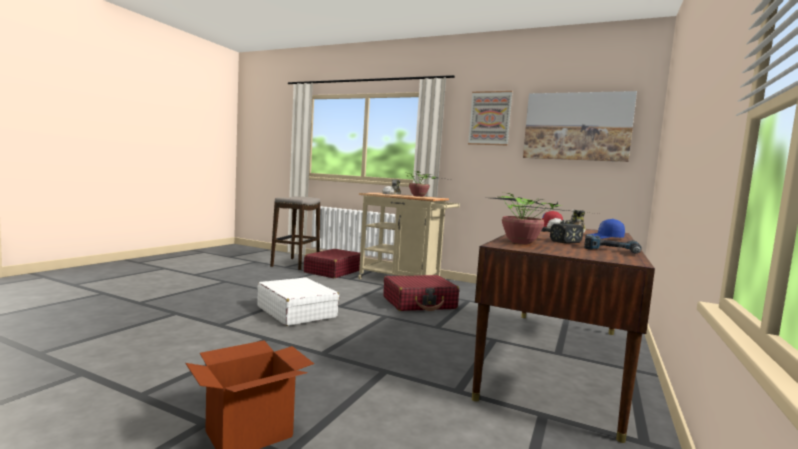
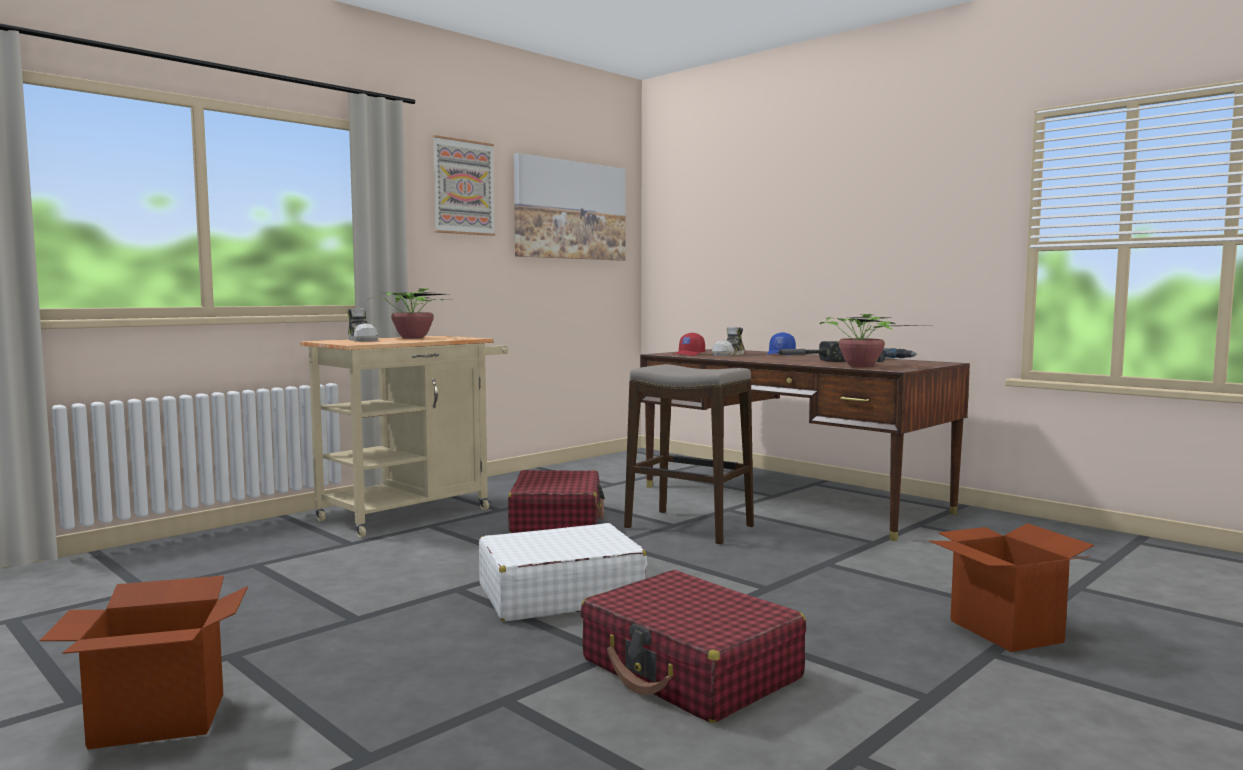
camera: 70 degrees left, 0 degrees up
stool [270,196,320,270] -> stool moved to [624,364,754,545]
red suitcase [304,249,360,278] -> red suitcase moved to [581,570,806,723]
none -> cardboard box [39,576,248,749]

